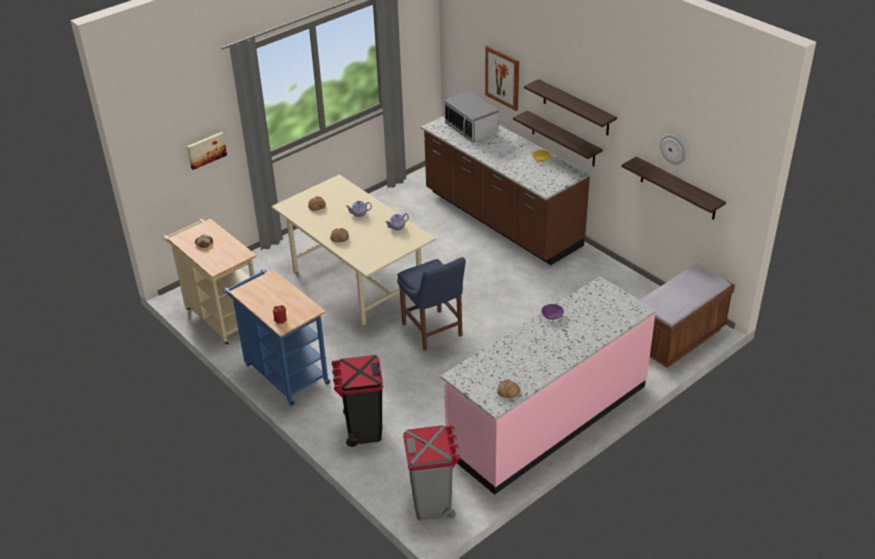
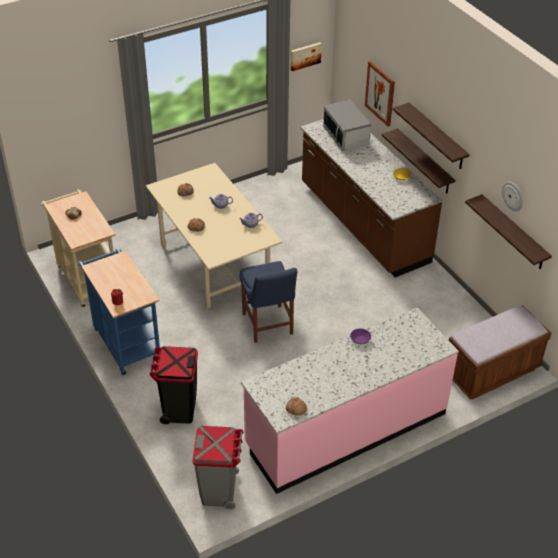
camera: 10 degrees right, 5 degrees up
picture [187,132,227,170] -> picture moved to [291,42,322,71]

